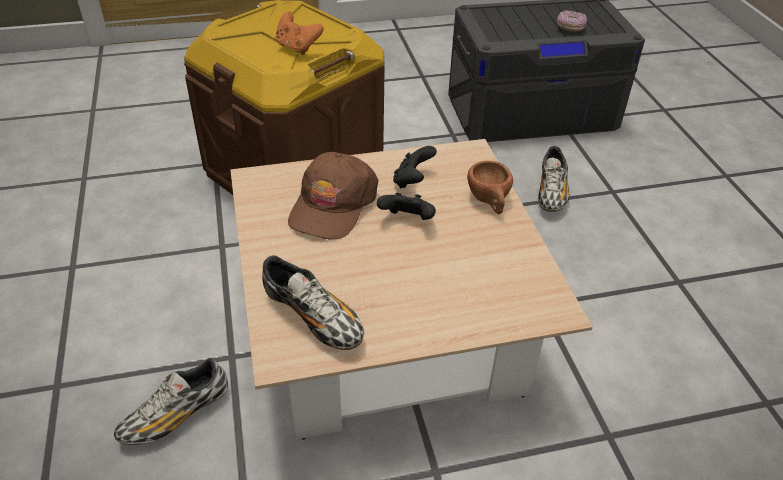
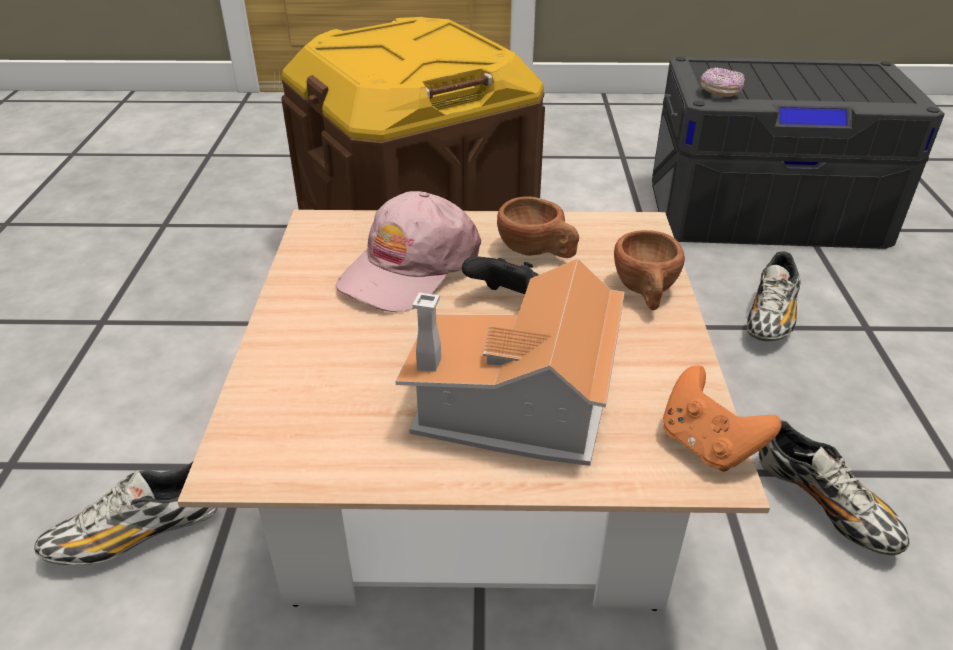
camera: 15 degrees right, 5 degrees down
shoe [262,255,364,350] -> shoe moved to [758,420,910,555]
orange game controller [275,12,324,55] -> orange game controller moved to [663,365,782,472]
brown cap [288,152,379,239] -> pink cap [336,191,481,312]
black game controller [393,146,437,189] -> brown cup [497,196,579,258]
donut [557,10,587,32] -> donut moved to [701,67,745,97]
none -> toy house [395,258,624,466]

